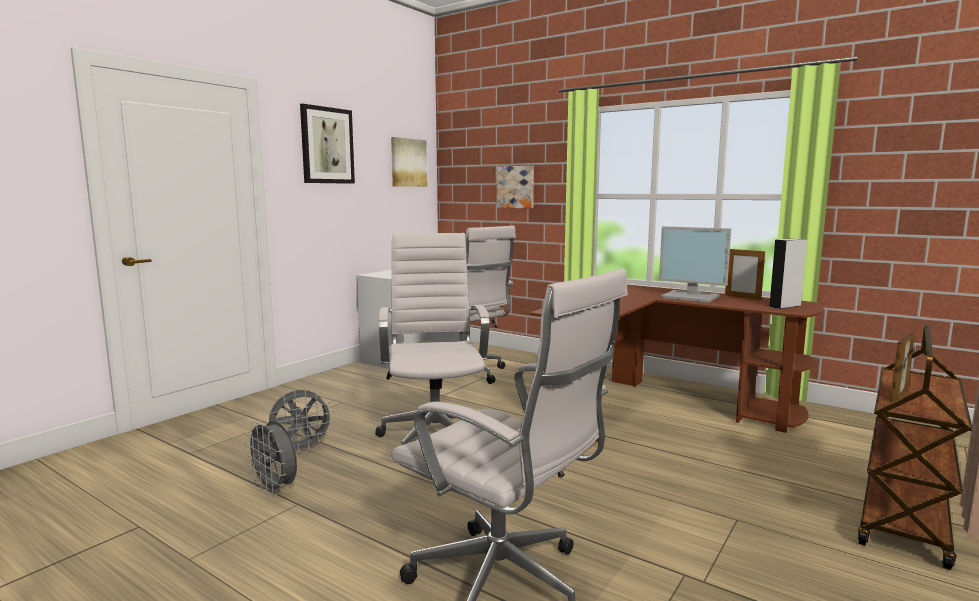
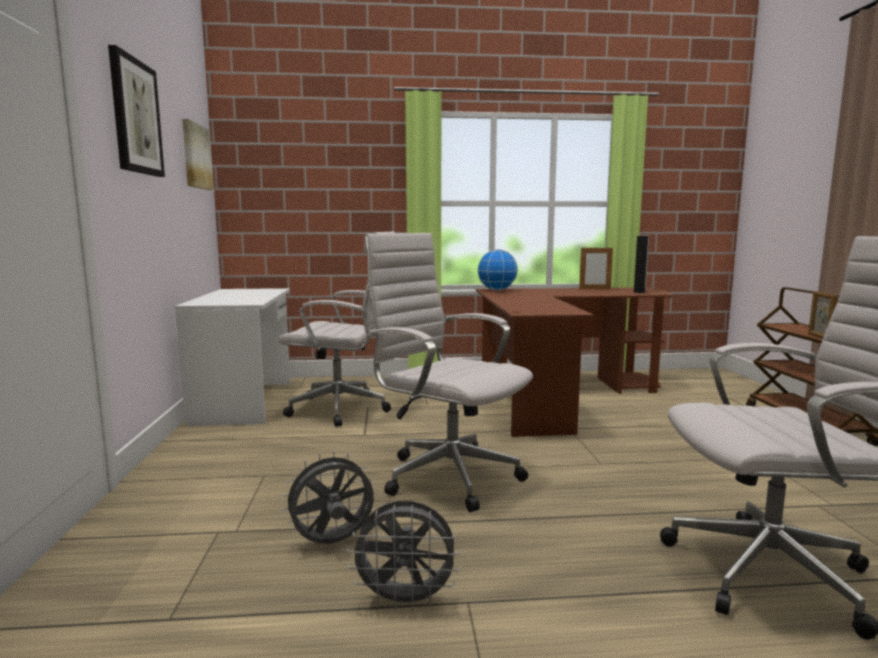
camera: 40 degrees left, 0 degrees up
grey fan [269,389,334,454] -> grey fan turned 135 degrees counterclockwise [281,451,374,544]
picture [497,166,534,209] -> none
monitor [659,226,731,303] -> none
none -> globe [477,249,518,290]

